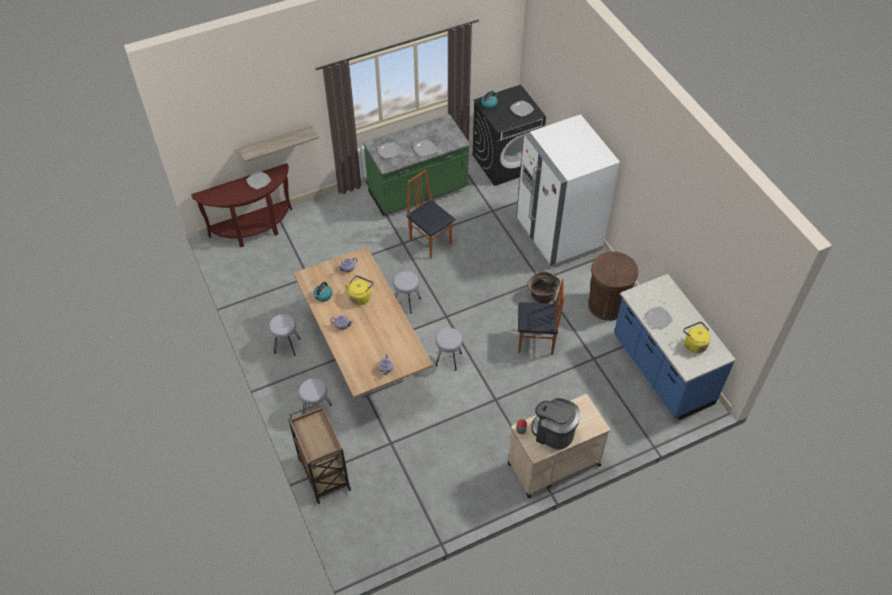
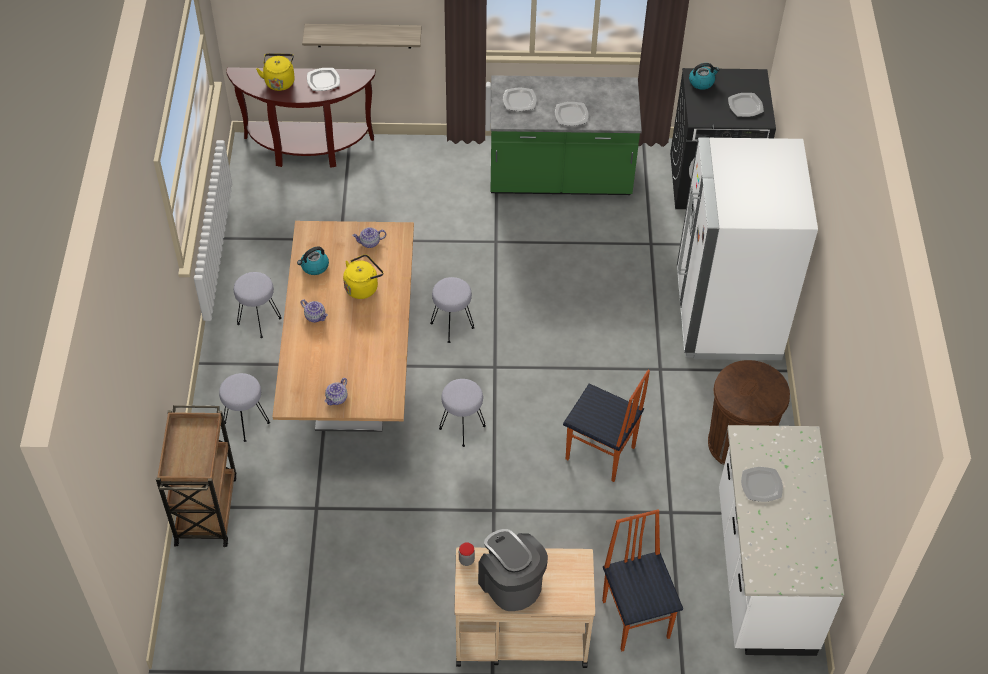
camera: 25 degrees right, 0 degrees up
chair [406,170,455,258] -> chair moved to [602,509,683,652]
basket [527,272,560,303] -> none
blue counter [614,274,736,420] -> white counter [719,425,844,656]
yellow kettle [683,322,711,353] -> yellow kettle moved to [256,53,295,91]

